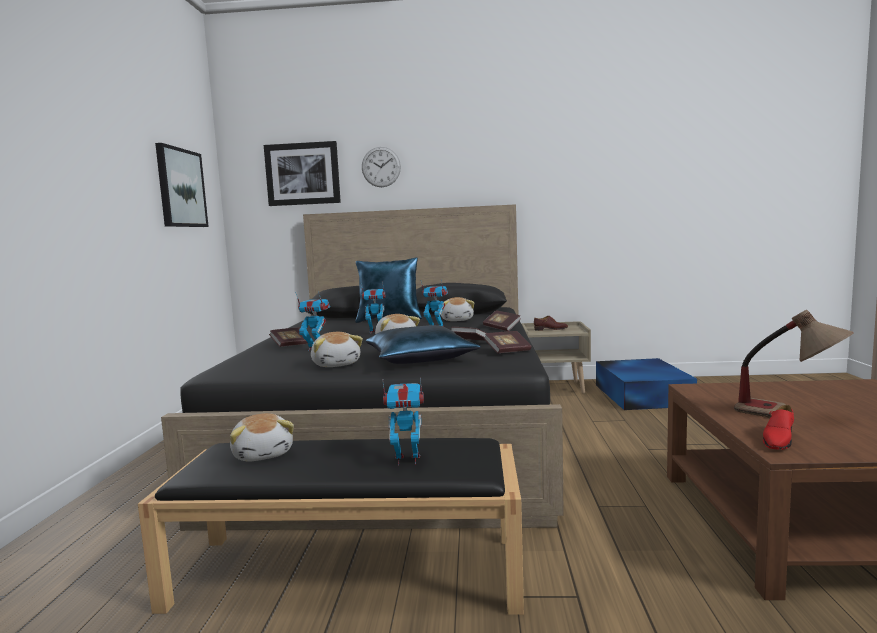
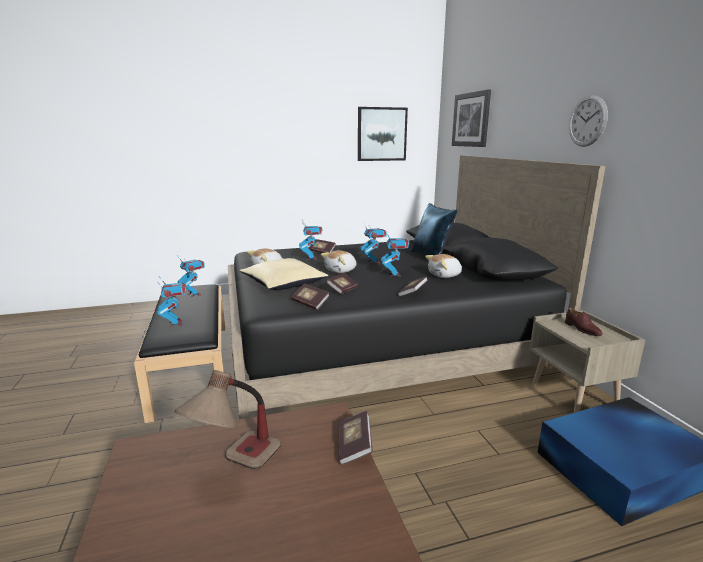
camera: 70 degrees right, 10 degrees up
plush toy [230,413,294,462] -> toy robot [177,255,205,297]
wall clock [362,147,401,187] -> wall clock moved to [569,95,608,147]
blue pillow [366,325,481,364] -> beige pillow [239,258,328,290]
red shoe [763,405,794,450] -> none
none -> book [338,411,373,465]

